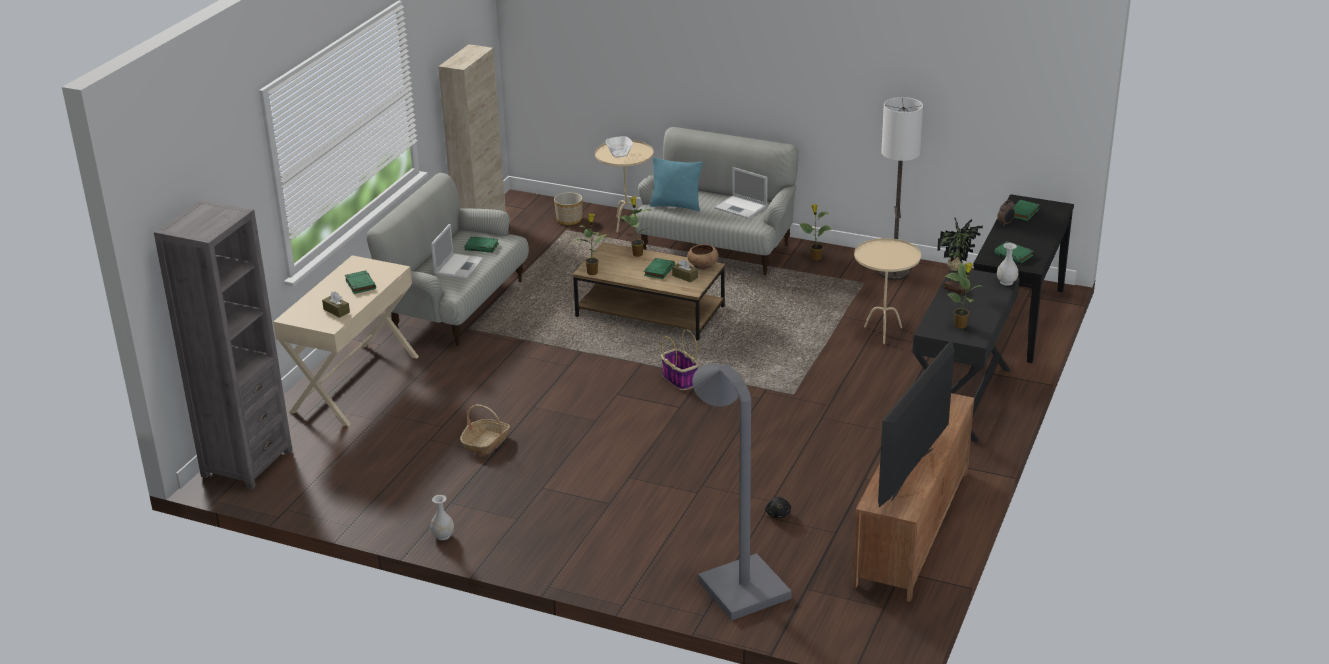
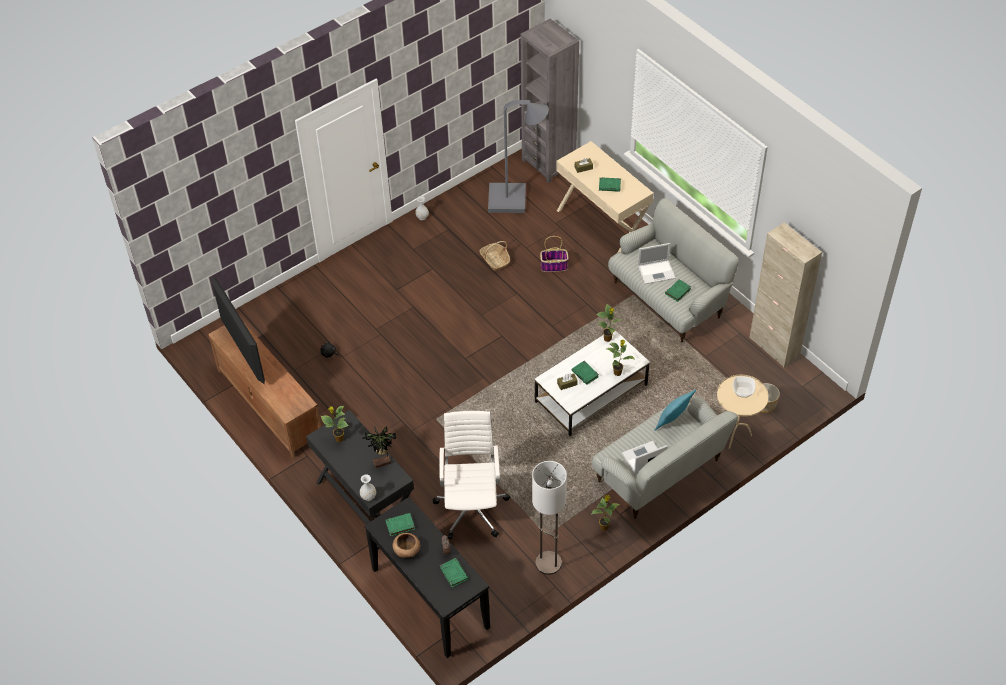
camera: 120 degrees right, 20 degrees up
laptop [431,224,484,279] -> laptop turned 60 degrees counterclockwise [638,243,676,284]
brown coffee table [573,242,725,341] -> white coffee table [534,330,650,436]
basket [661,330,698,390] -> basket moved to [540,236,569,272]
brown bowl [687,244,719,270] -> brown bowl moved to [393,533,420,558]
grey floor lamp [692,363,792,620] -> grey floor lamp moved to [488,100,549,213]
beige side table [854,238,921,344] -> white office chair [433,411,510,540]

